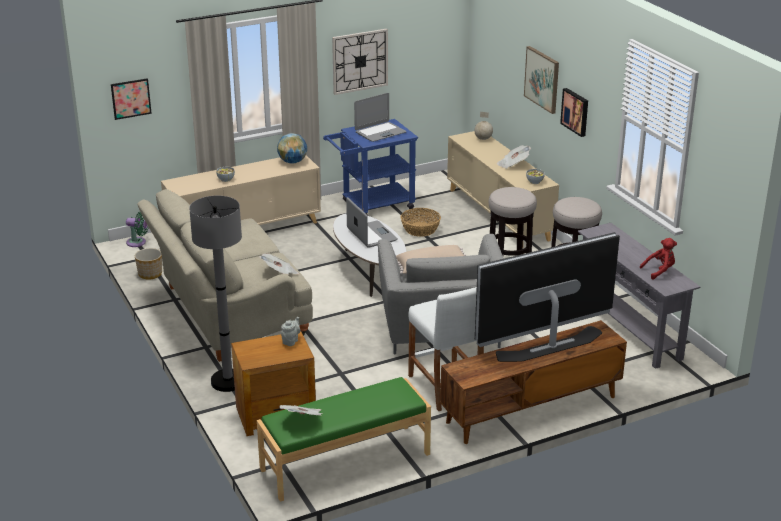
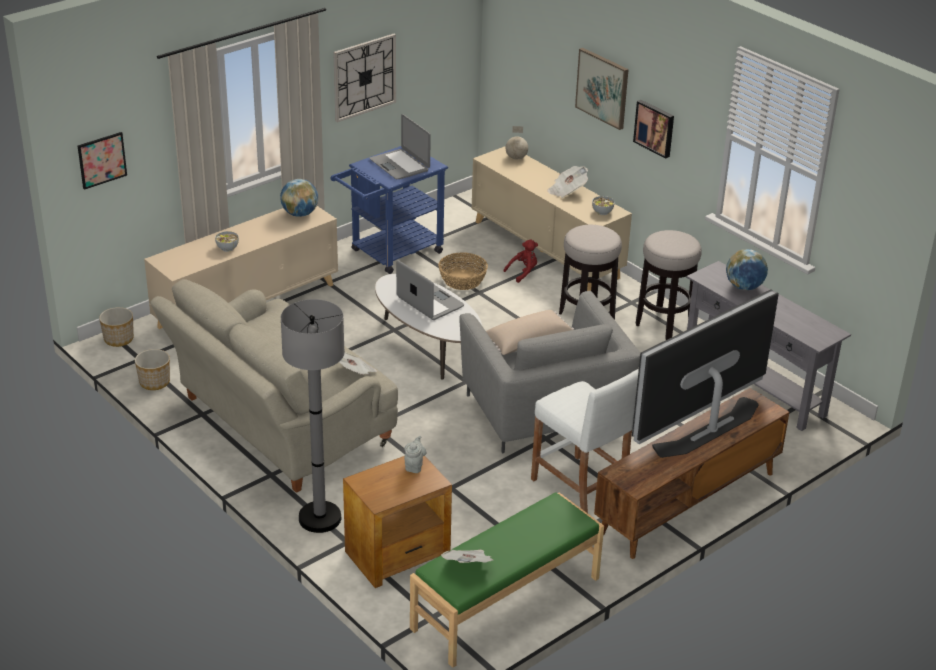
camera: 15 degrees left, 5 degrees up
green fan [126,211,148,247] -> planter [99,307,134,347]
laptop [354,93,406,142] -> laptop turned 105 degrees clockwise [369,114,431,179]
red plush toy [640,238,677,280] -> red plush toy moved to [503,239,538,283]
none -> globe [726,249,768,290]

